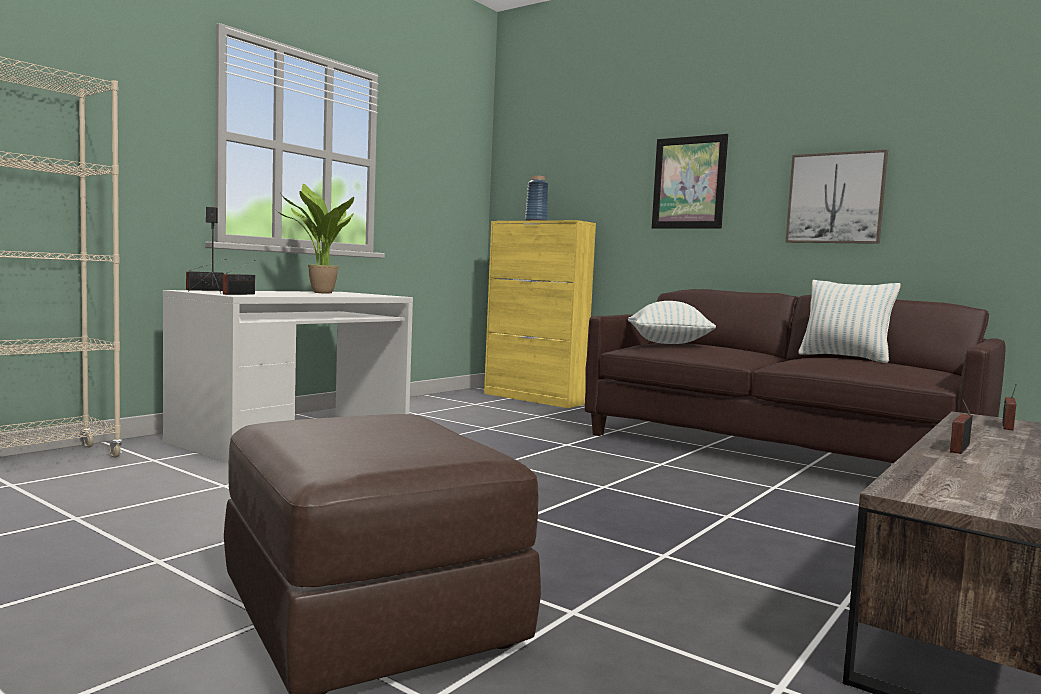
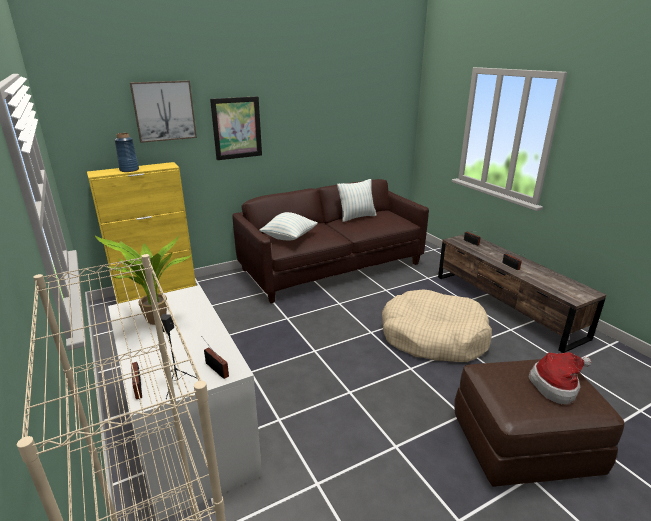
camera: 65 degrees left, 20 degrees up
picture [785,150,888,244] -> picture moved to [130,81,197,143]
none -> beige dog bed [382,289,492,362]
none -> hat [528,352,592,404]

